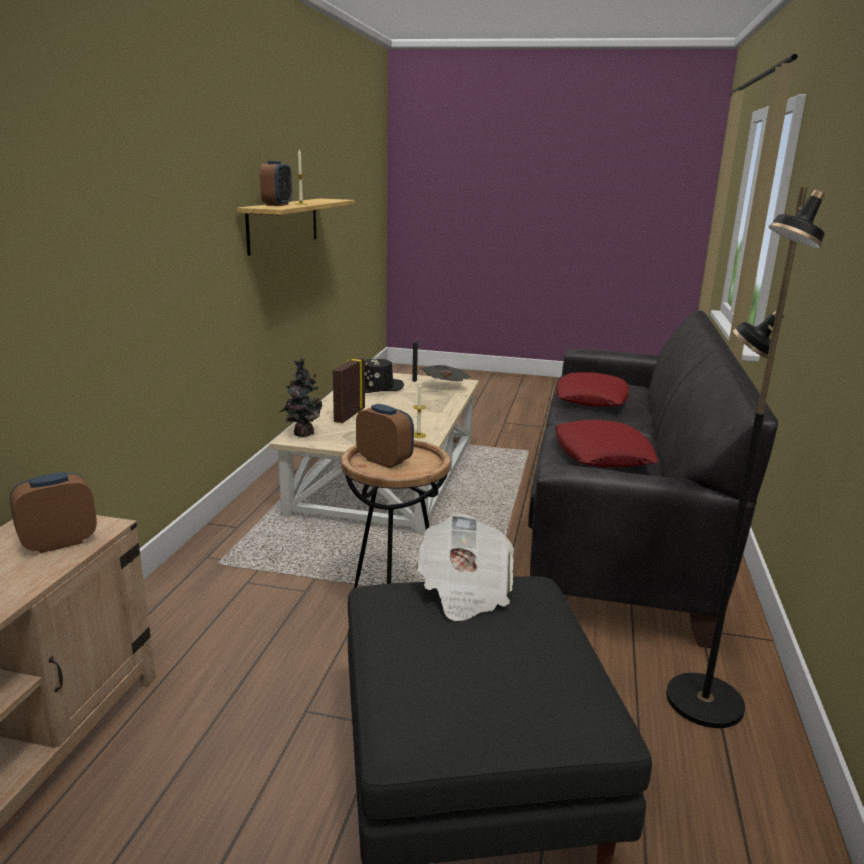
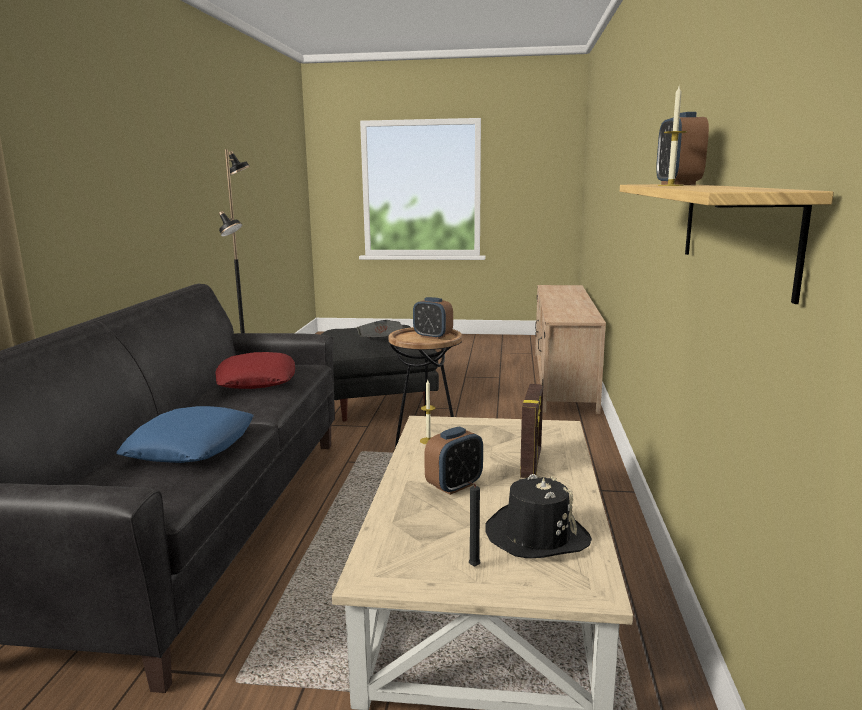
camera: 175 degrees right, 5 degrees down
alarm clock [10,472,97,553] -> alarm clock moved to [424,427,483,495]
potted plant [280,357,323,437] -> none
newspaper [420,365,470,382] -> none
red pillow [556,372,629,407] -> blue pillow [116,406,254,463]

